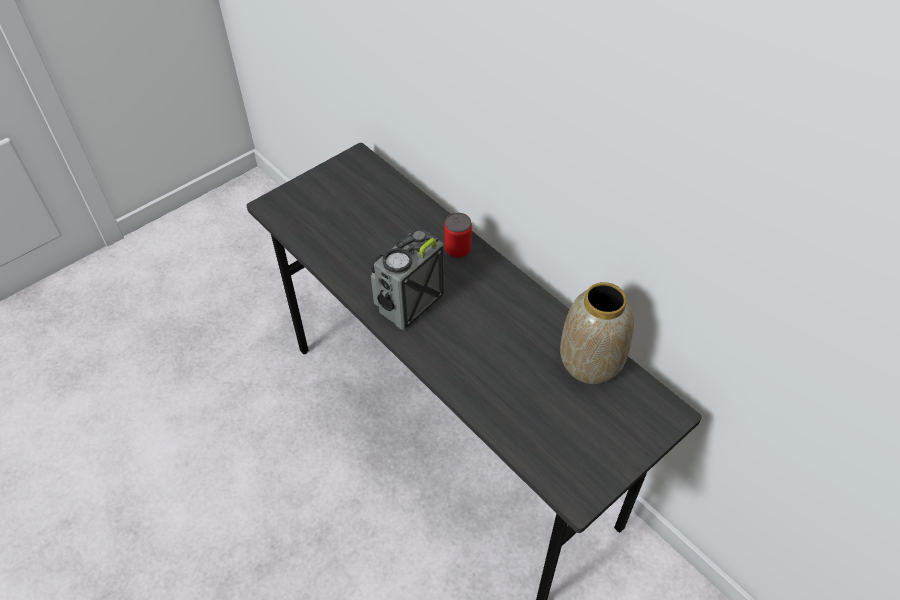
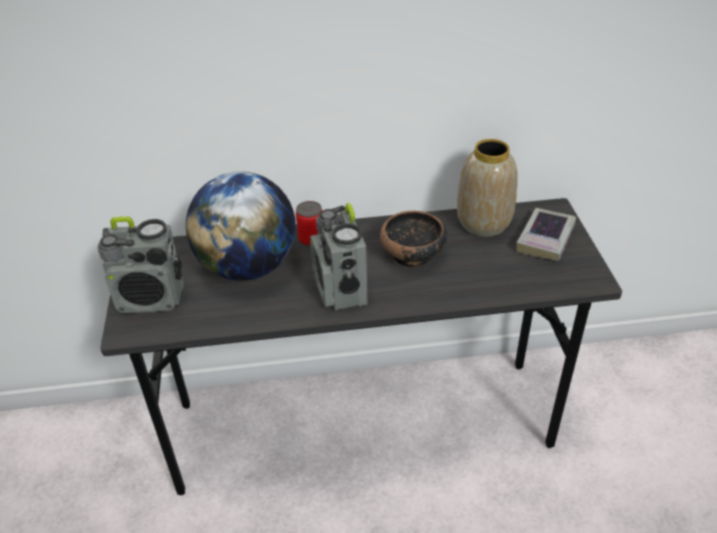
camera: 55 degrees left, 10 degrees down
none -> radio [97,217,184,313]
none -> globe [186,171,296,281]
none -> bowl [380,211,447,268]
none -> book [516,208,576,261]

